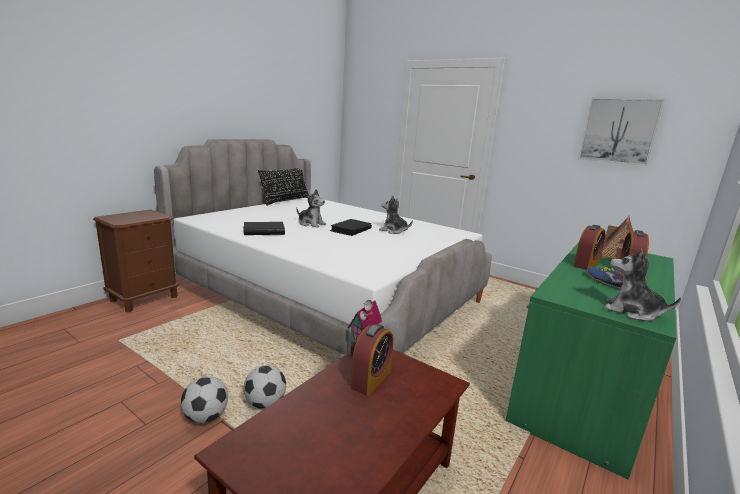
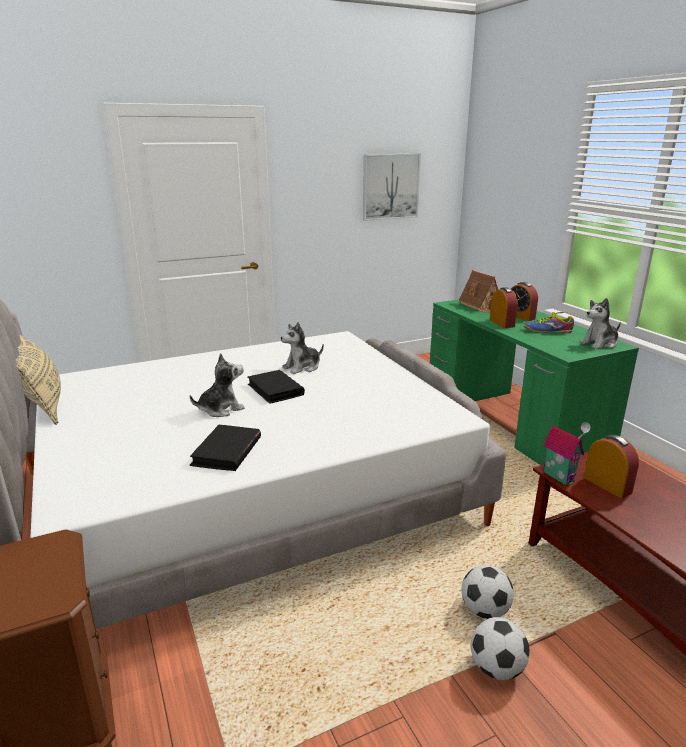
camera: 60 degrees left, 5 degrees up
black pillow [258,168,309,206] -> beige pillow [16,335,61,425]

